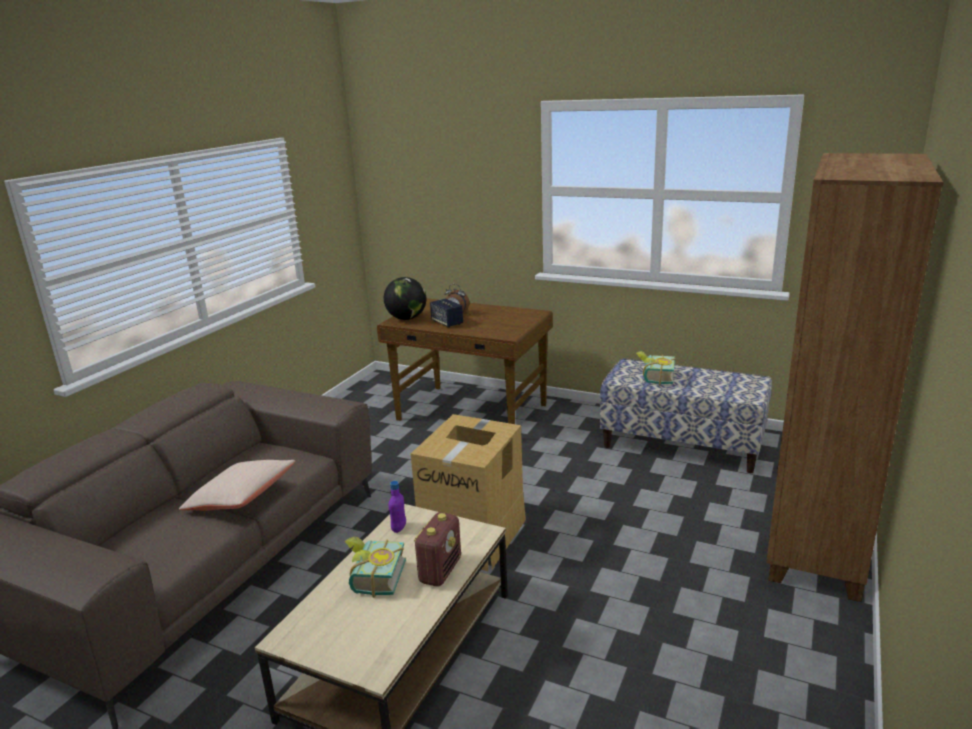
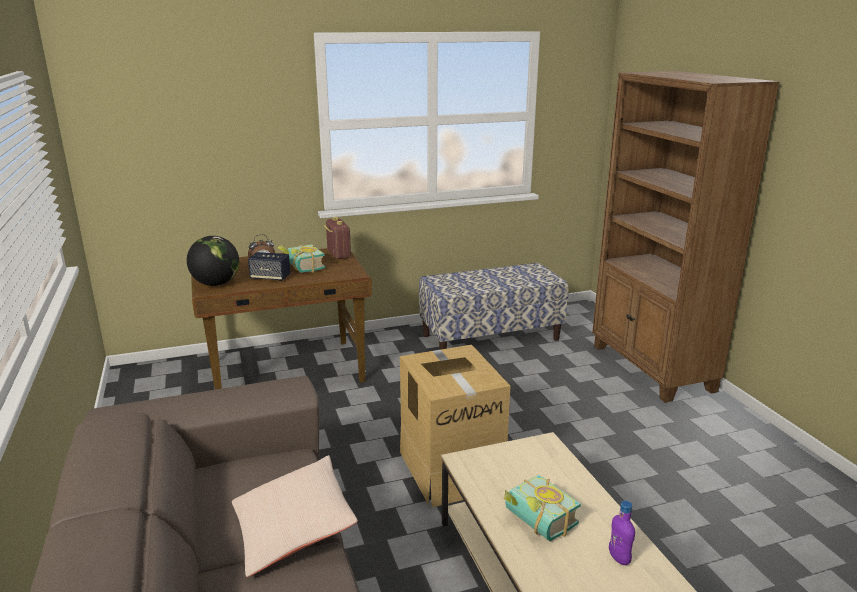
camera: 45 degrees left, 0 degrees up
purple bottle [389,481,406,533] -> purple bottle moved to [609,501,635,565]
radio [414,512,461,587] -> radio moved to [324,217,351,259]
book [636,351,676,386] -> book moved to [278,244,325,273]

